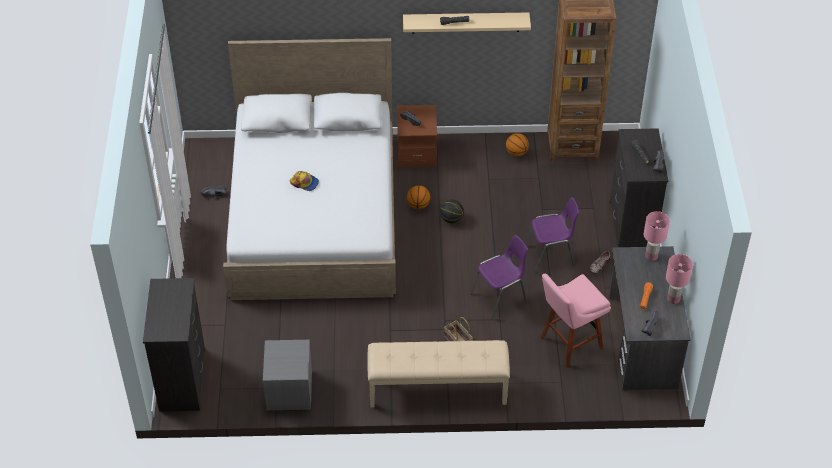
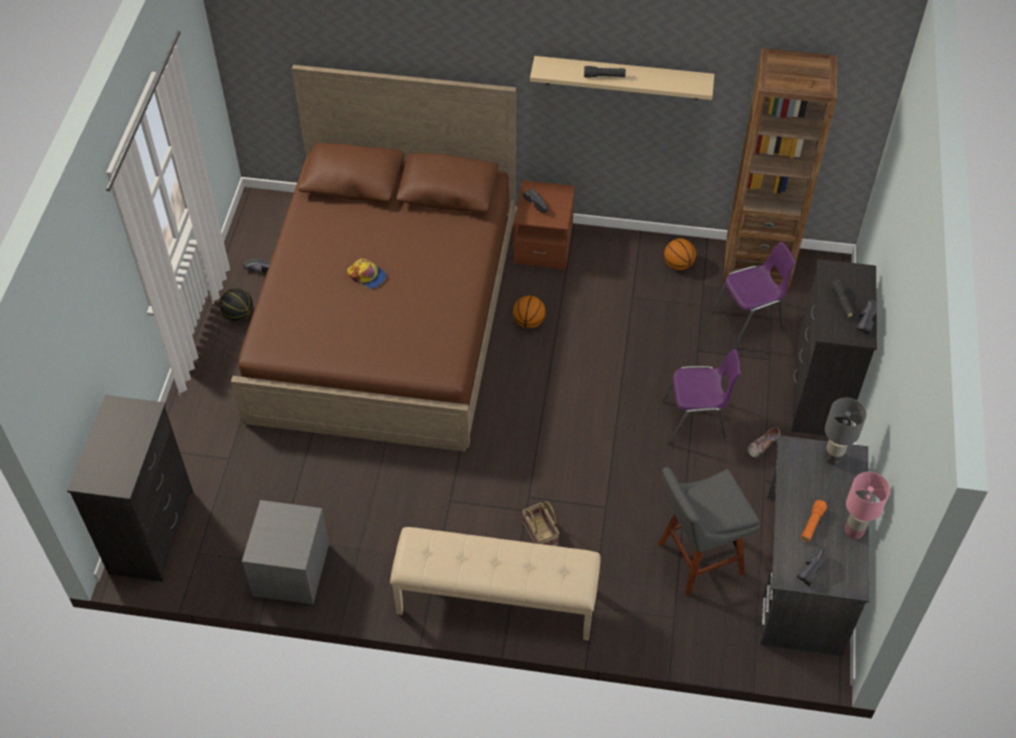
camera: 10 degrees right, 5 degrees up
white bed [223,38,396,300] -> brown bed [231,65,516,452]
basketball [440,199,464,223] -> basketball moved to [220,288,253,321]
purple chair [471,235,528,320] -> purple chair moved to [711,242,796,349]
pink stool [541,274,611,368] -> grey stool [658,467,760,596]
pink table lamp [644,211,670,261] -> grey table lamp [824,398,867,465]

